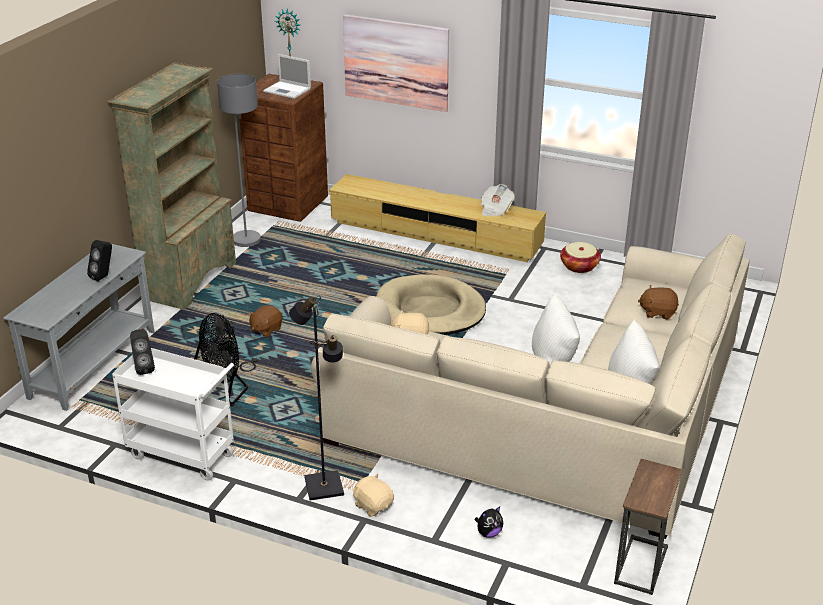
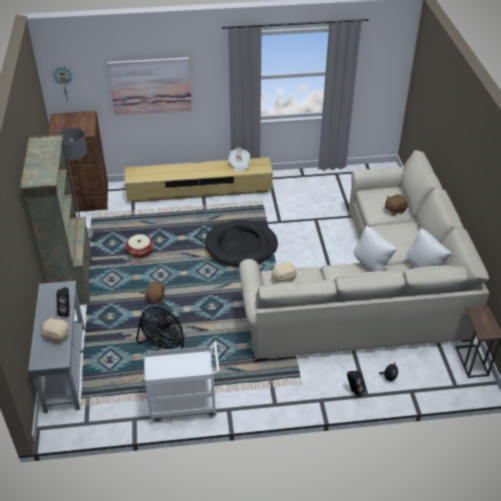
camera: 30 degrees left, 10 degrees up
black speaker [130,329,155,375] -> black speaker moved to [347,371,366,397]
laptop [263,54,311,99] -> none
black floor lamp [289,295,344,501] -> none
beige plush toy [352,473,394,517] -> beige plush toy moved to [41,316,69,344]
beige dog bed [376,274,486,335] -> black dog bed [205,220,278,267]
basket [560,242,601,273] -> basket moved to [125,234,154,258]

